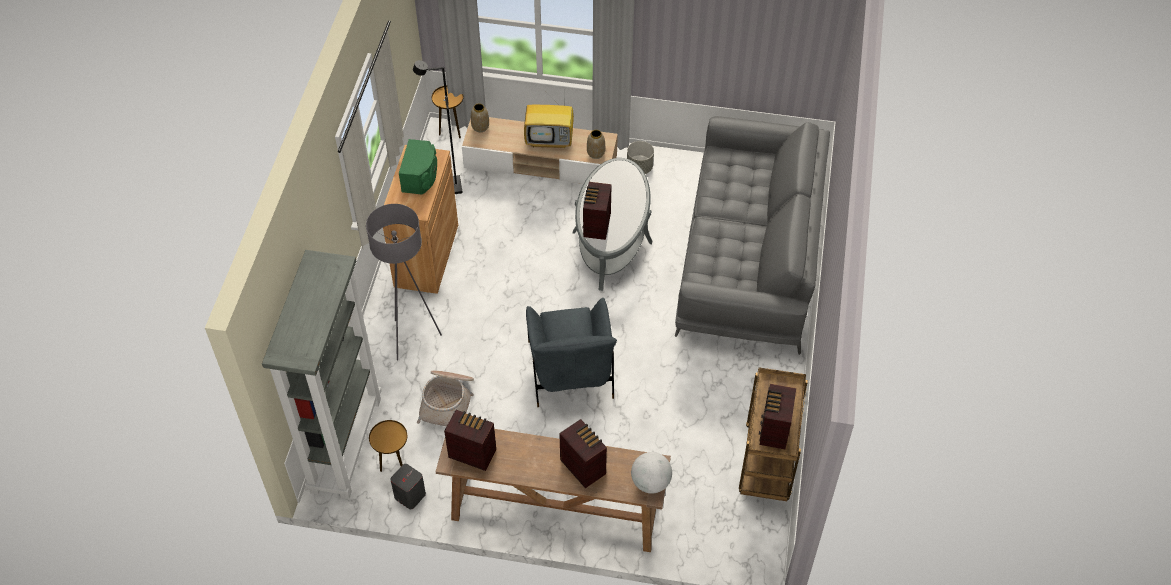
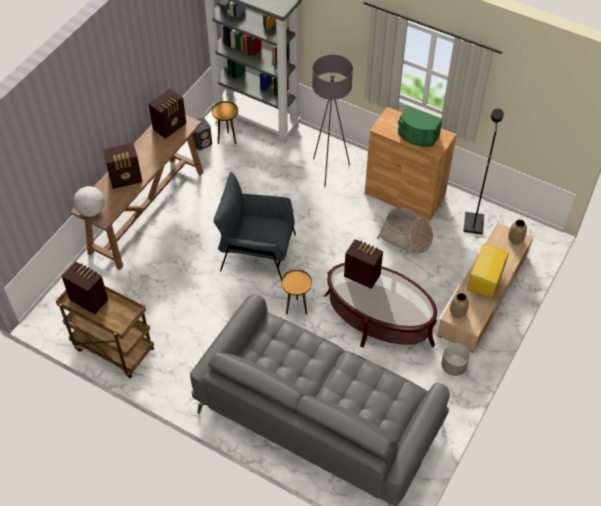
camera: 110 degrees right, 0 degrees up
basket [417,371,474,426] -> basket moved to [377,208,433,254]
brown side table [432,85,463,138] -> brown side table moved to [281,270,312,315]
grey coffee table [572,158,652,291] -> brown coffee table [325,263,438,348]

